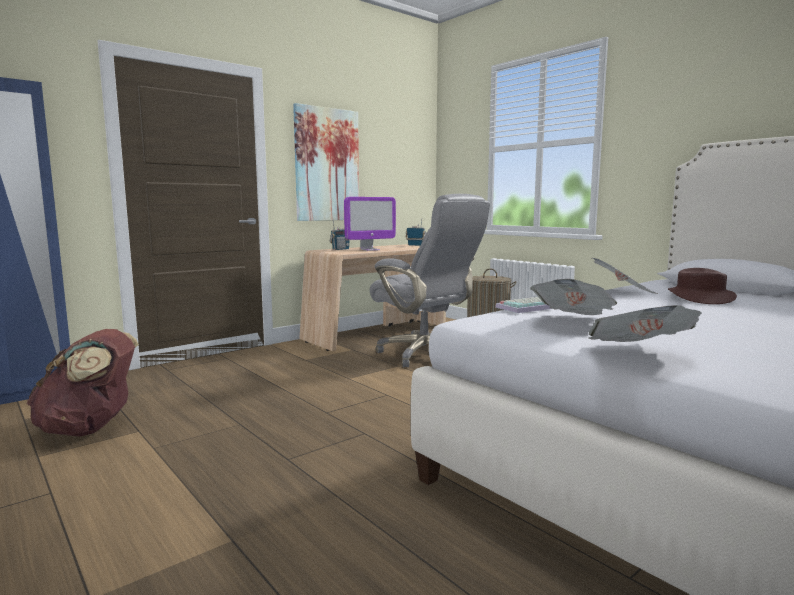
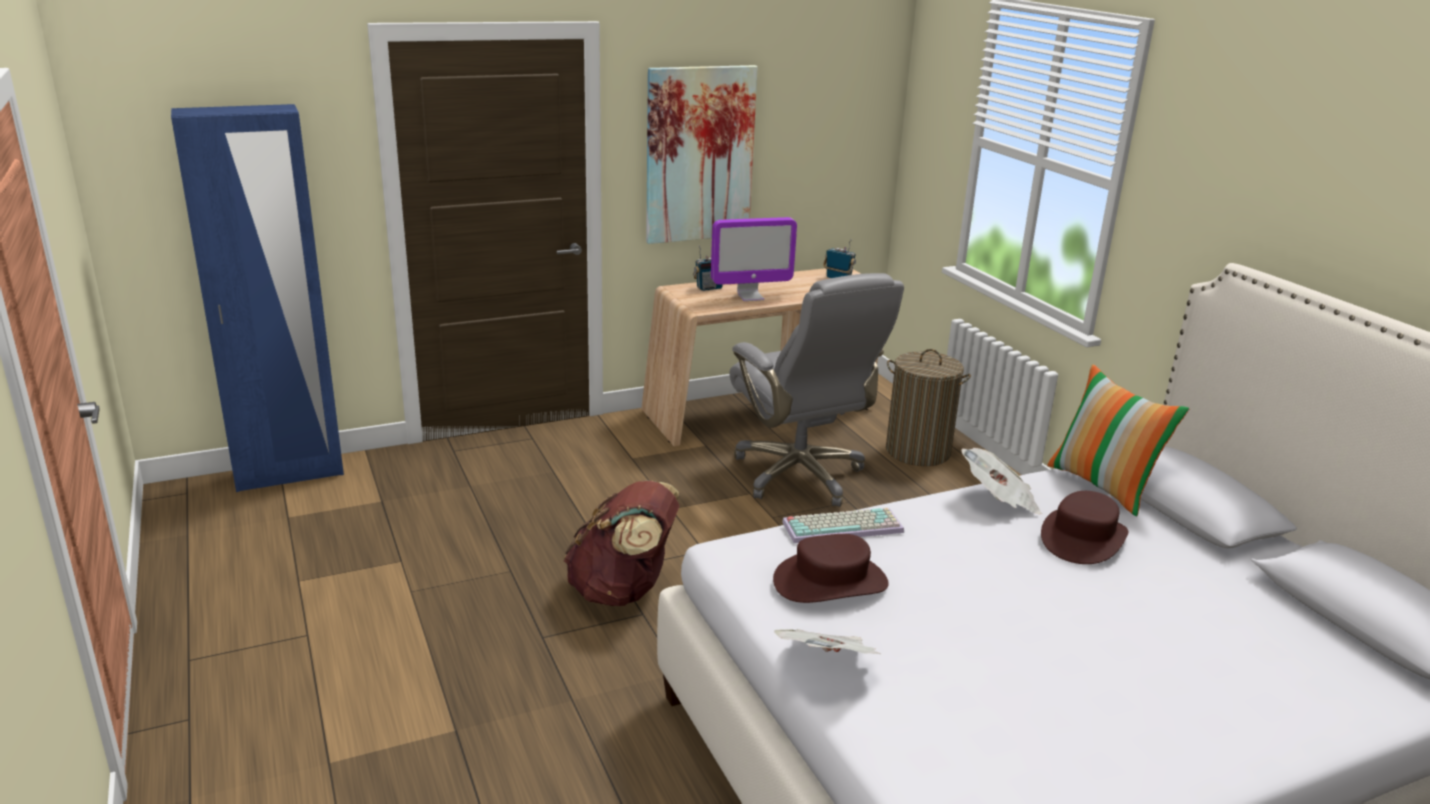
camera: 15 degrees right, 15 degrees up
brown backpack [26,329,139,437] -> brown backpack moved to [564,480,680,606]
newspaper [530,279,617,315] -> brown hat [773,534,889,603]
none -> pillow [1047,365,1189,516]

